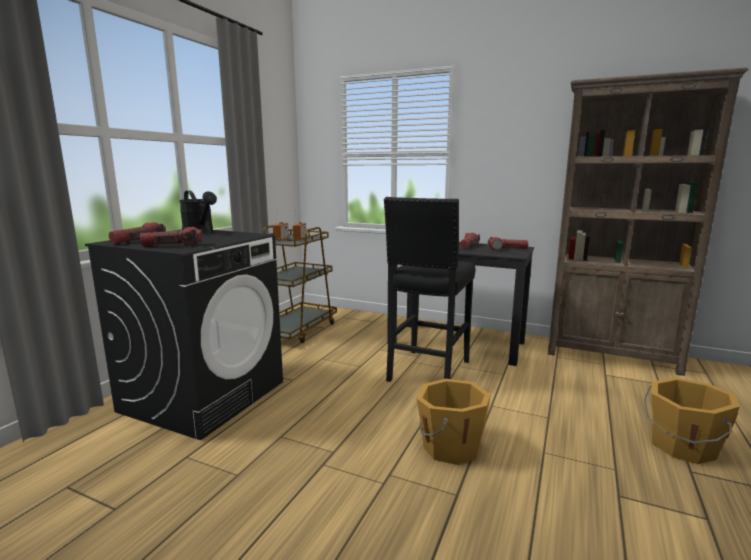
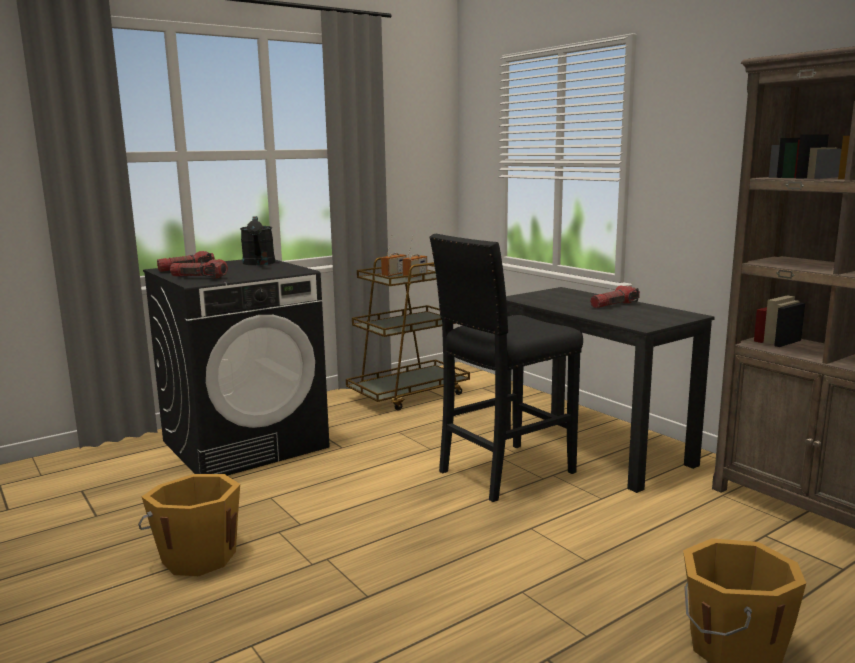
camera: 30 degrees right, 0 degrees up
orange bucket [416,379,491,465] -> orange bucket moved to [138,474,240,576]
flashlight [488,237,528,250] -> none

